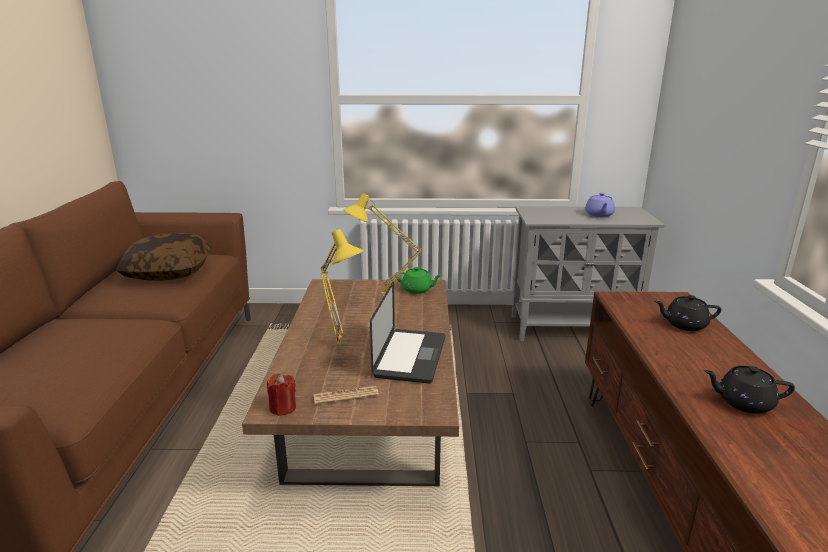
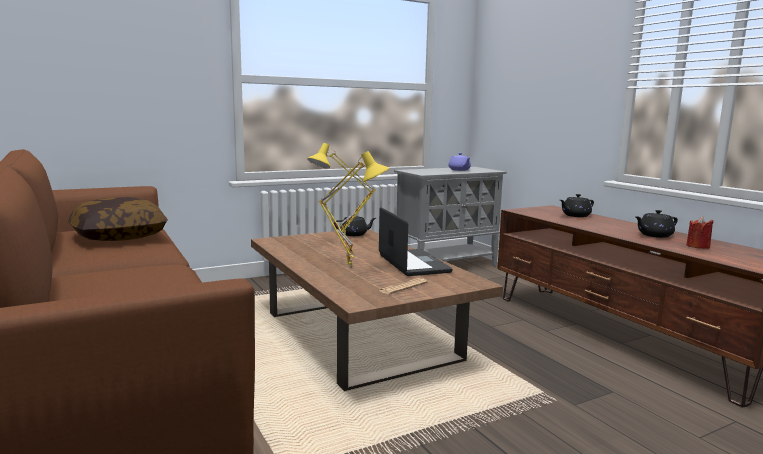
camera: 30 degrees left, 10 degrees down
red candle [267,374,296,416] -> red candle moved to [686,217,714,249]
green teapot [395,267,442,294] -> black teapot [334,215,376,236]

